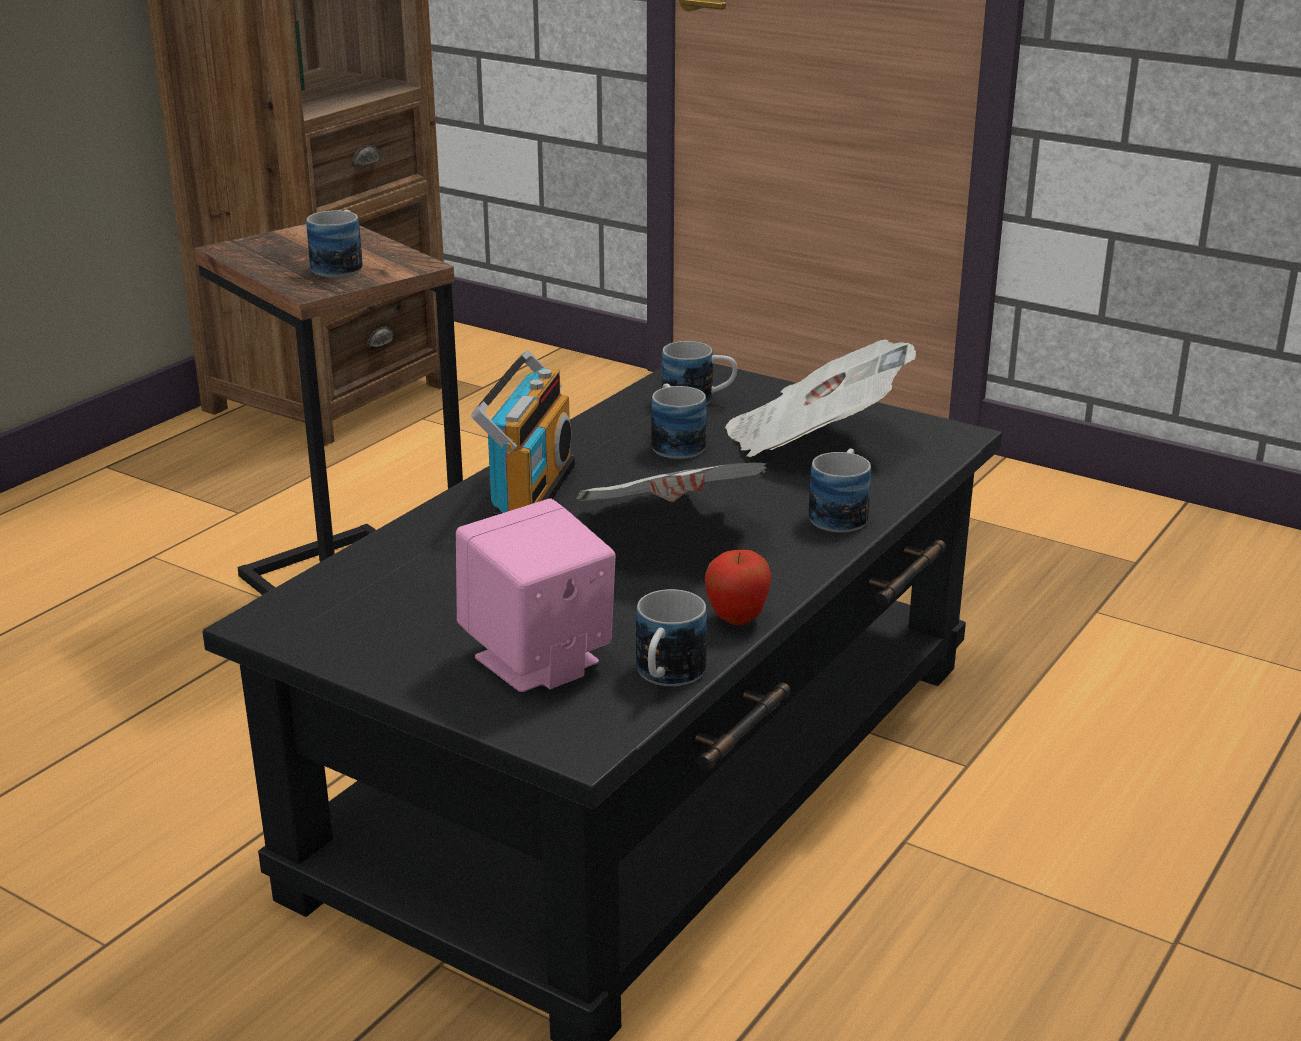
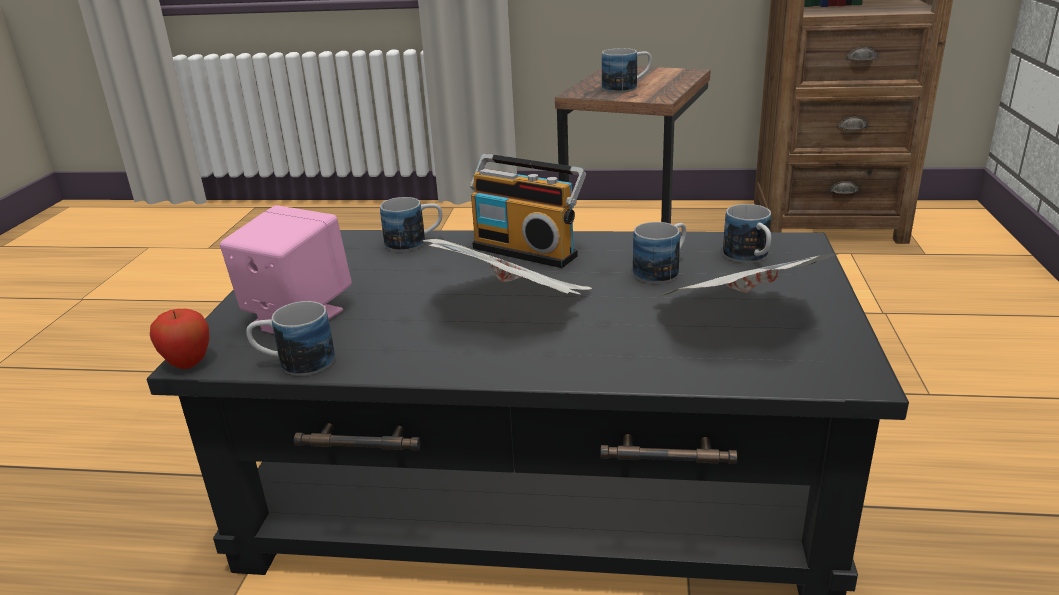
camera: 65 degrees right, 0 degrees up
radio [471,350,575,516] -> radio turned 45 degrees clockwise [470,154,586,268]
apple [705,550,772,625] -> apple moved to [150,309,209,369]
mug [809,449,871,532] -> mug moved to [380,197,442,251]

